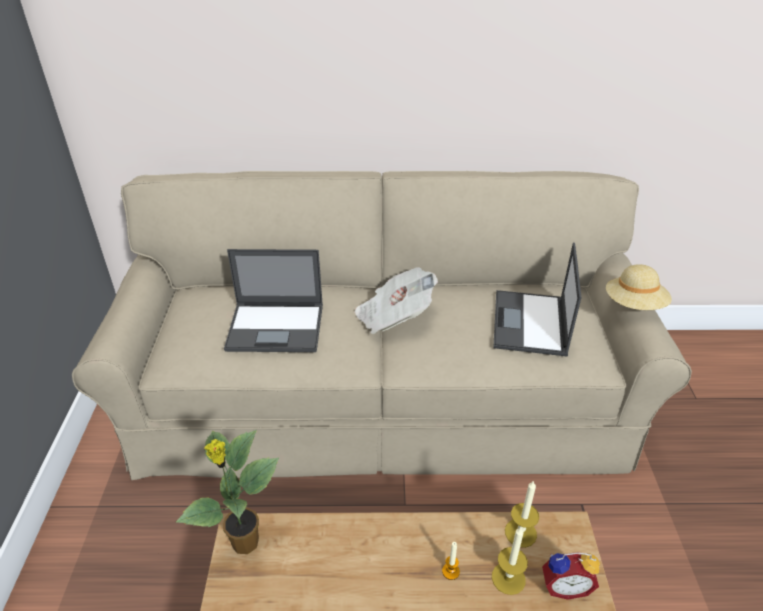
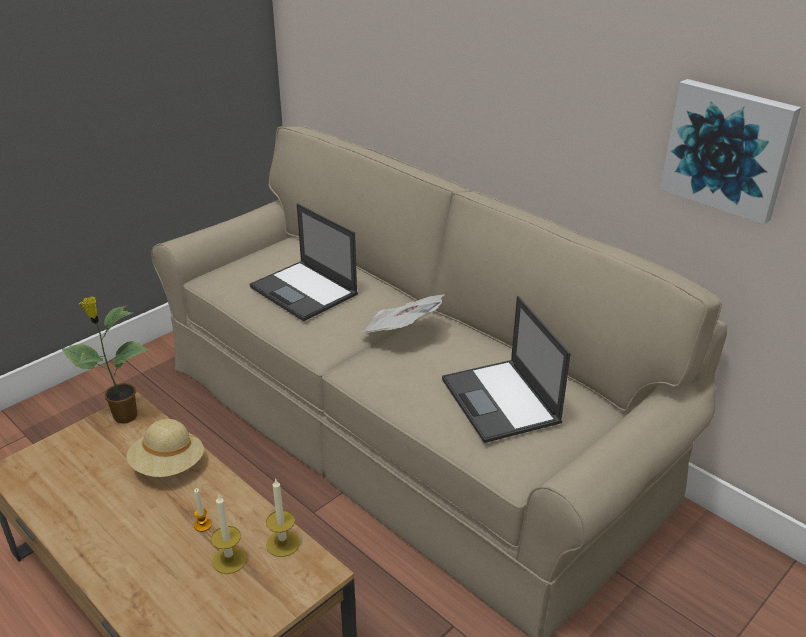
camera: 45 degrees right, 5 degrees down
laptop [493,242,582,357] -> laptop turned 75 degrees counterclockwise [442,296,571,443]
alarm clock [542,552,600,600] -> none
beige hat [606,264,672,310] -> beige hat moved to [127,419,204,477]
none -> picture [660,79,801,225]

